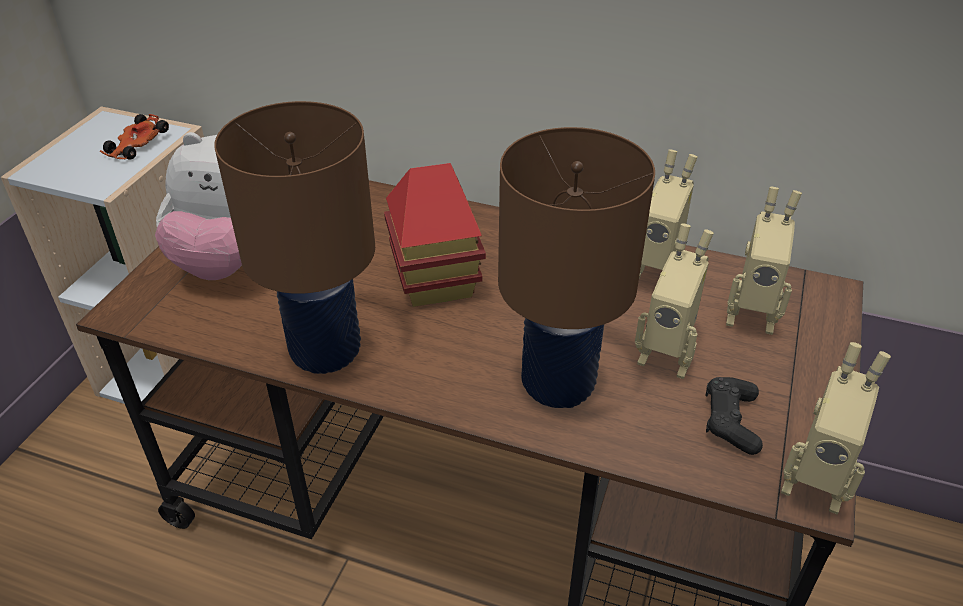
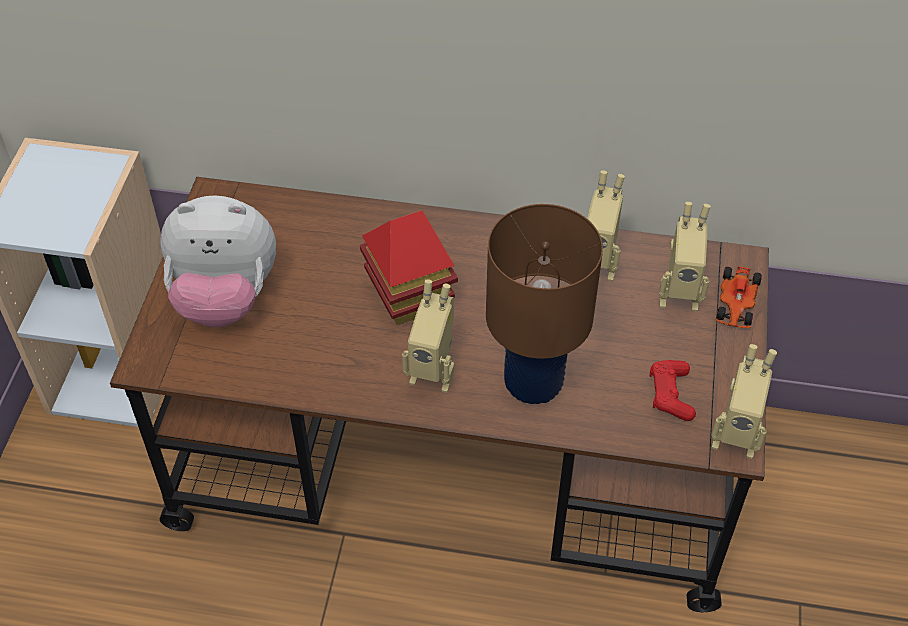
camera: 10 degrees left, 10 degrees up
toy car [100,114,169,159] -> toy car moved to [715,266,762,328]
brown table lamp [214,101,375,374] -> none
toy robot [635,224,714,379] -> toy robot moved to [402,279,454,393]
black game controller [706,377,763,455] -> red game controller [650,360,696,421]

